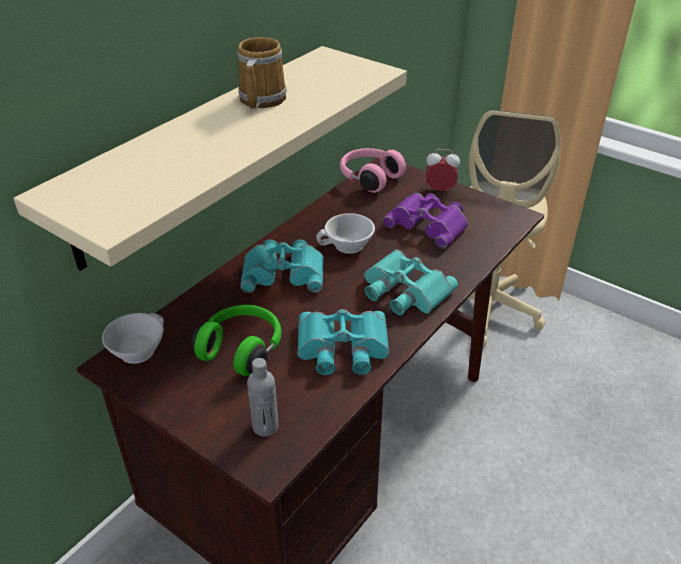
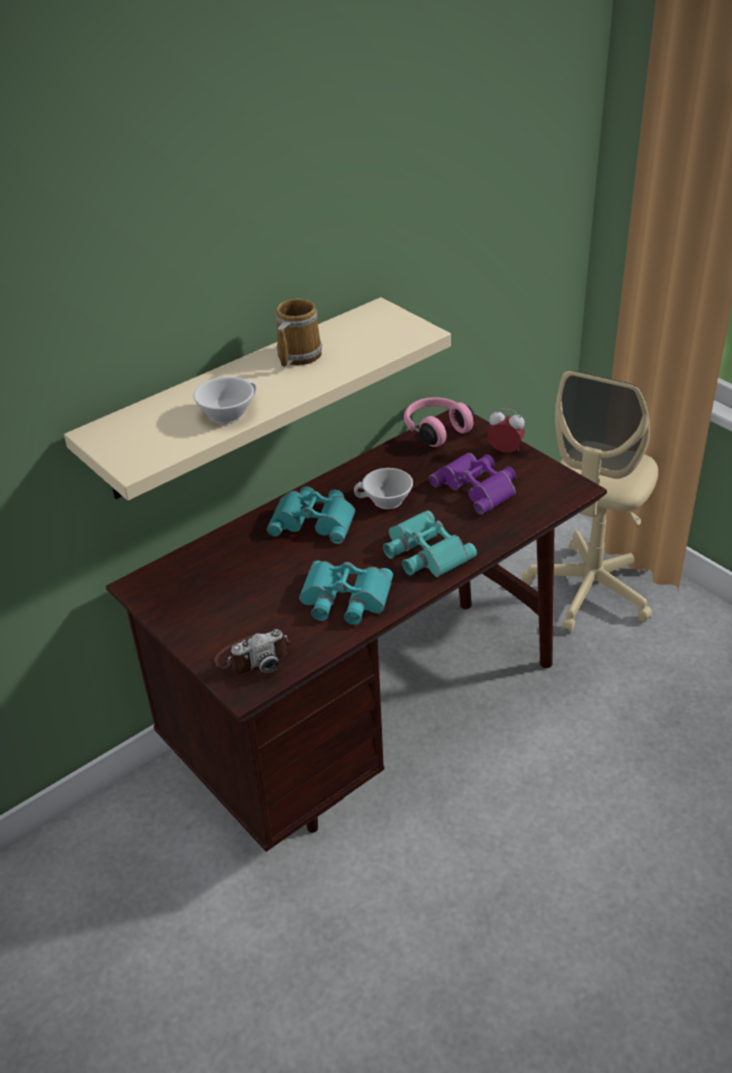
camera: 15 degrees right, 0 degrees up
white cup [102,313,164,364] -> white cup moved to [193,377,256,424]
green headphones [191,305,282,376] -> none
grey bottle [247,358,279,437] -> camera [214,629,291,675]

